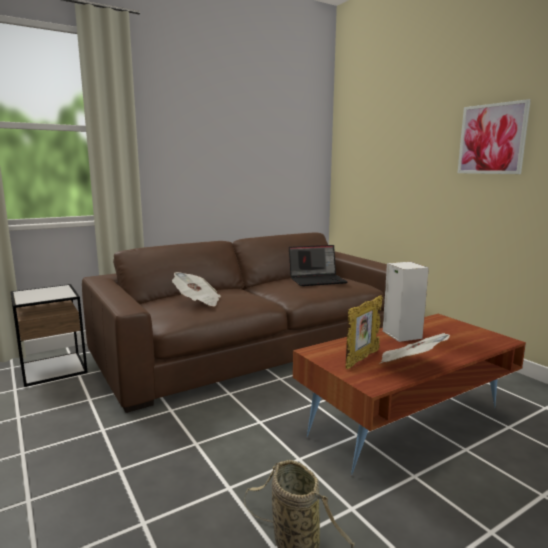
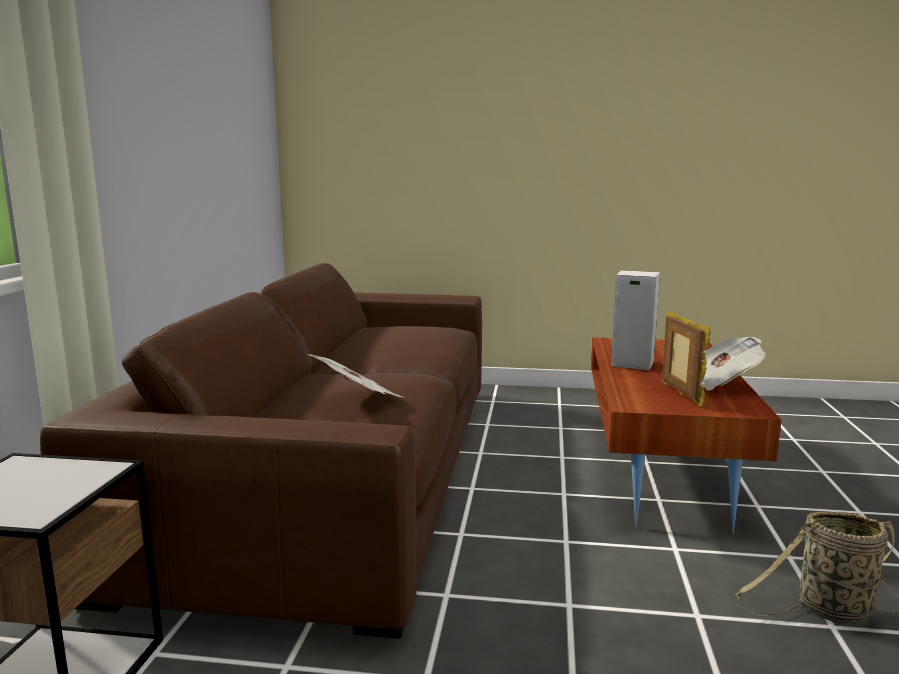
camera: 50 degrees left, 0 degrees up
laptop [289,245,348,286] -> none
picture [457,99,531,174] -> none

